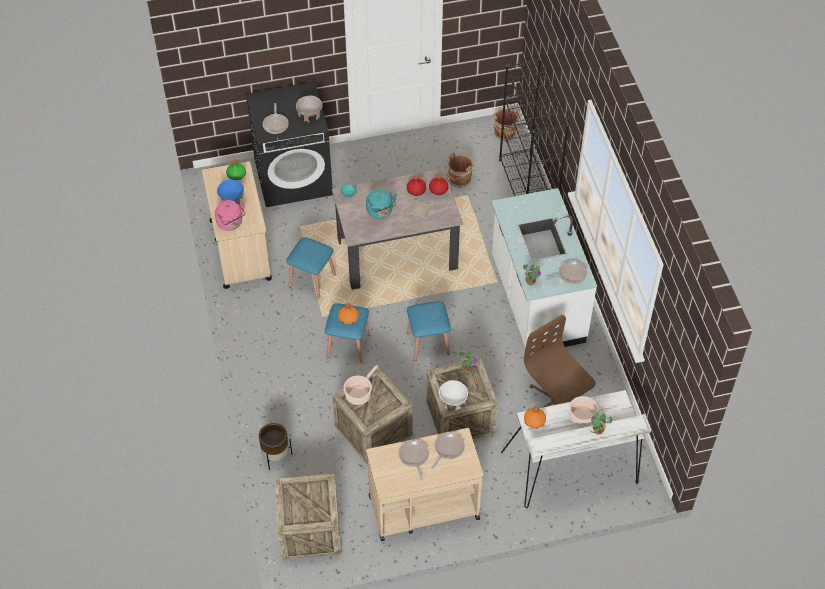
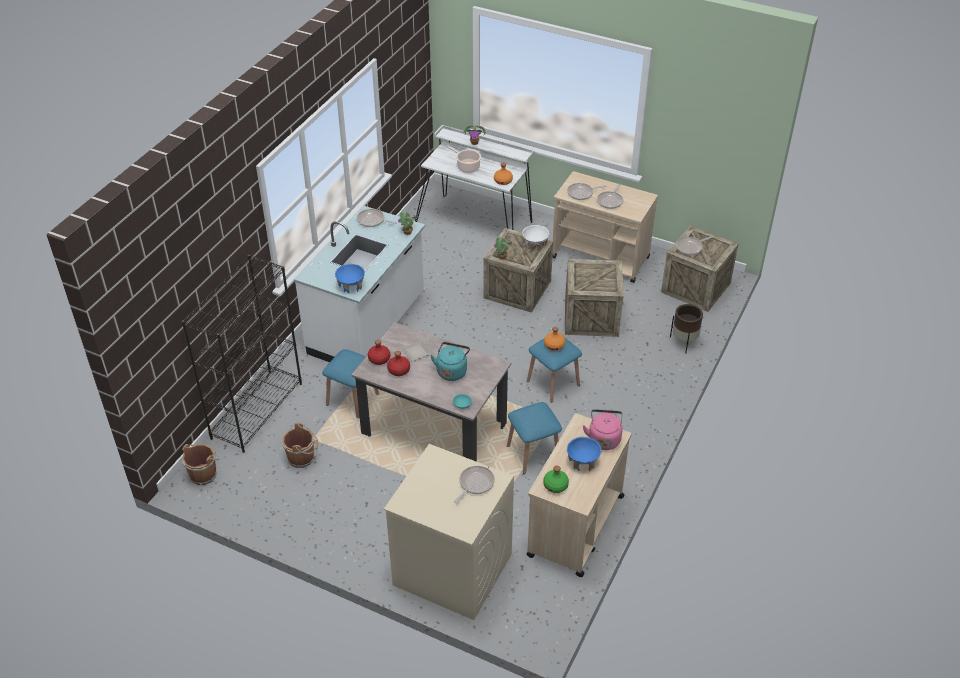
camera: 140 degrees left, 10 degrees down
black washing machine [246,82,333,207] -> beige washing machine [384,444,514,620]
beige bowl [296,95,322,123] -> none
cooking pot [343,365,378,405] -> none
blue stool [407,301,451,361] -> blue stool moved to [322,349,379,418]
brown office chair [524,315,596,408] -> none
none -> blue bowl [335,264,365,293]
none -> frying pan [676,236,713,255]

